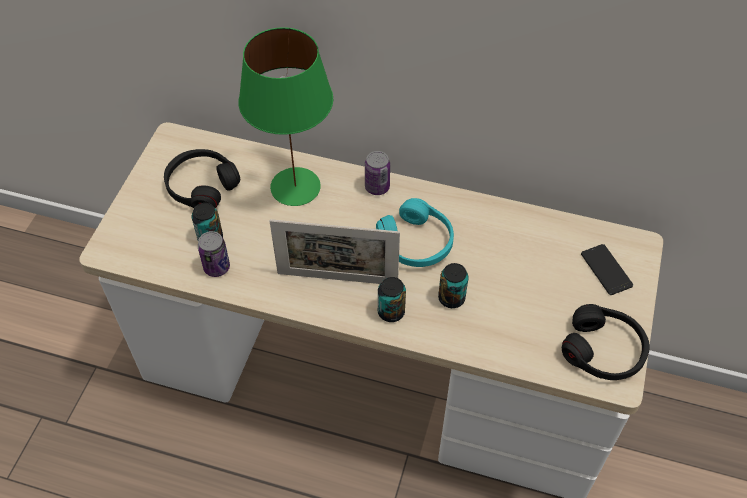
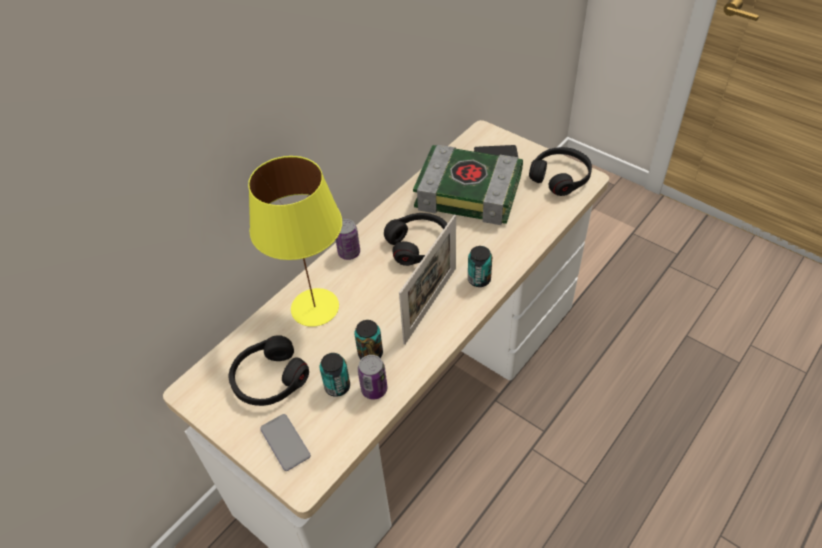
camera: 65 degrees left, 5 degrees down
green table lamp [239,27,333,206] -> yellow table lamp [248,156,342,327]
turquoise headphones [376,198,454,267] -> black headphones [384,213,448,266]
can [438,263,469,308] -> can moved to [354,320,383,359]
none -> phone [260,414,311,471]
none -> book [413,145,523,225]

